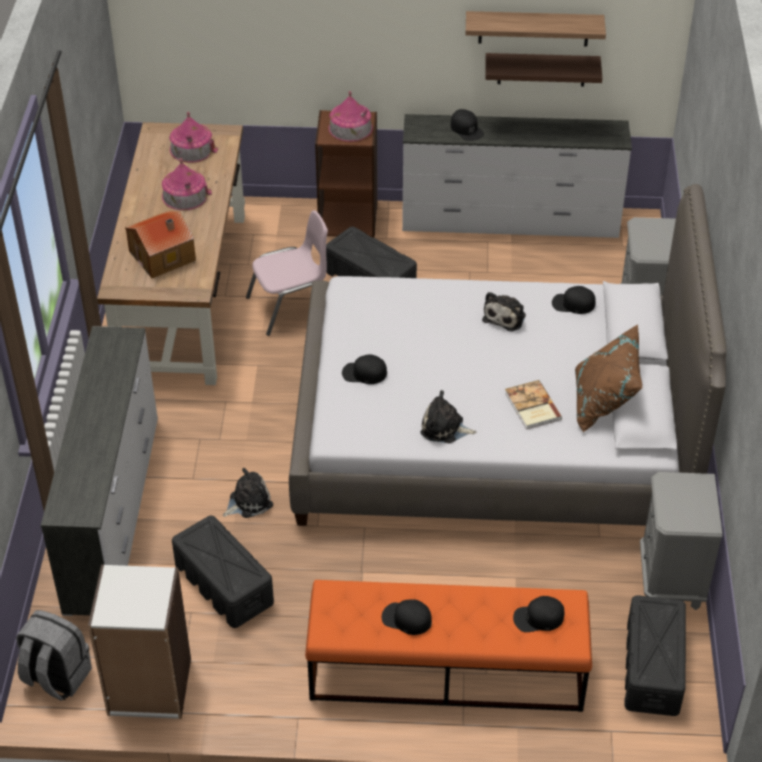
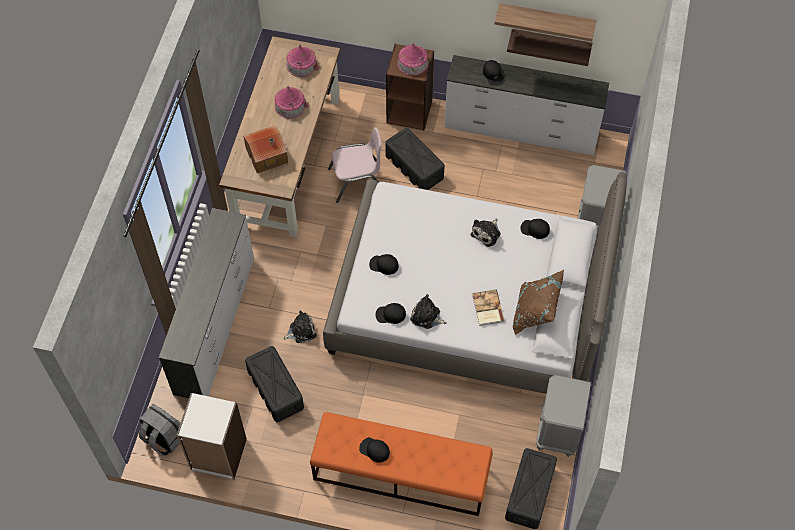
camera: 10 degrees right, 15 degrees up
black cap [513,596,565,632] -> black cap moved to [375,303,406,324]

